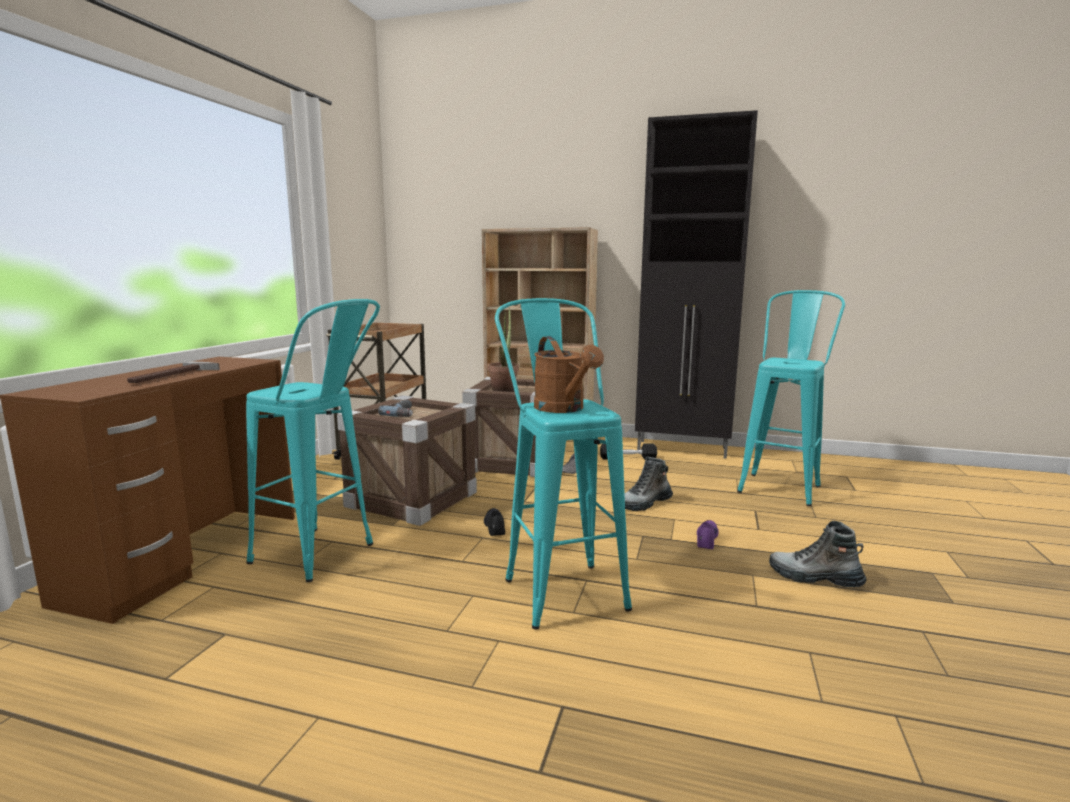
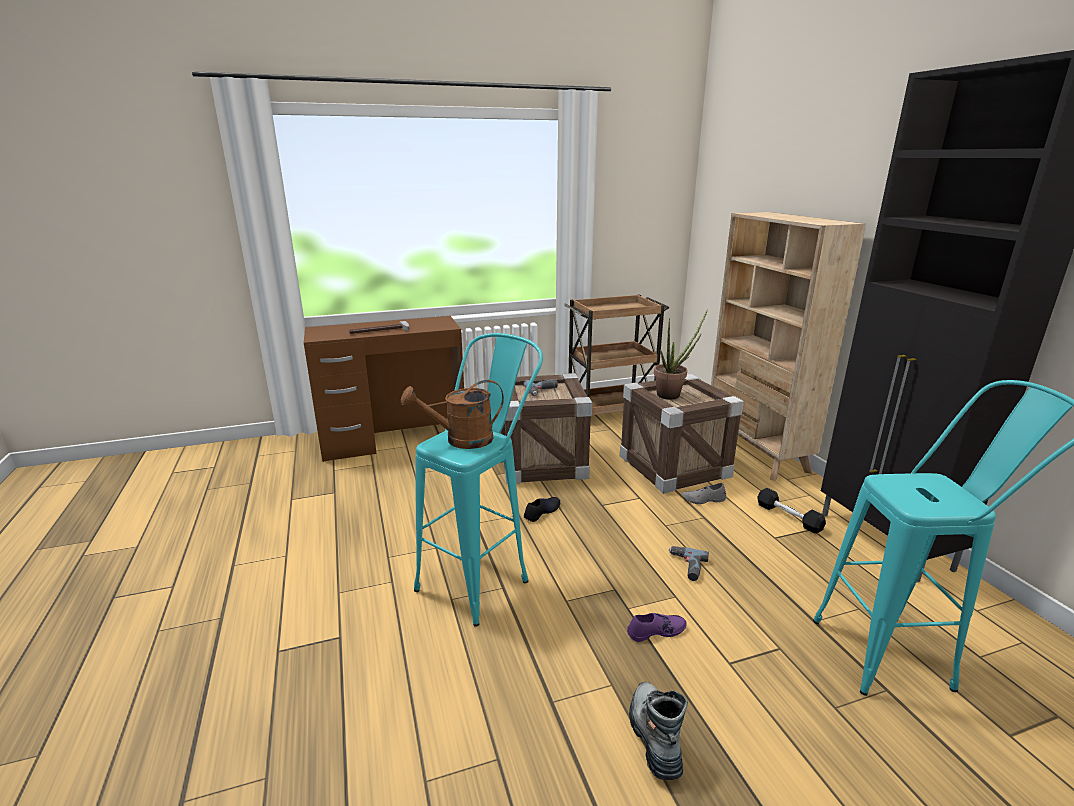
camera: 55 degrees right, 10 degrees up
turquoise stool [246,299,380,582] -> none
brown watering can [534,336,604,413] -> brown watering can turned 45 degrees clockwise [401,380,504,449]
boot [625,456,673,511] -> power drill [669,546,709,581]

